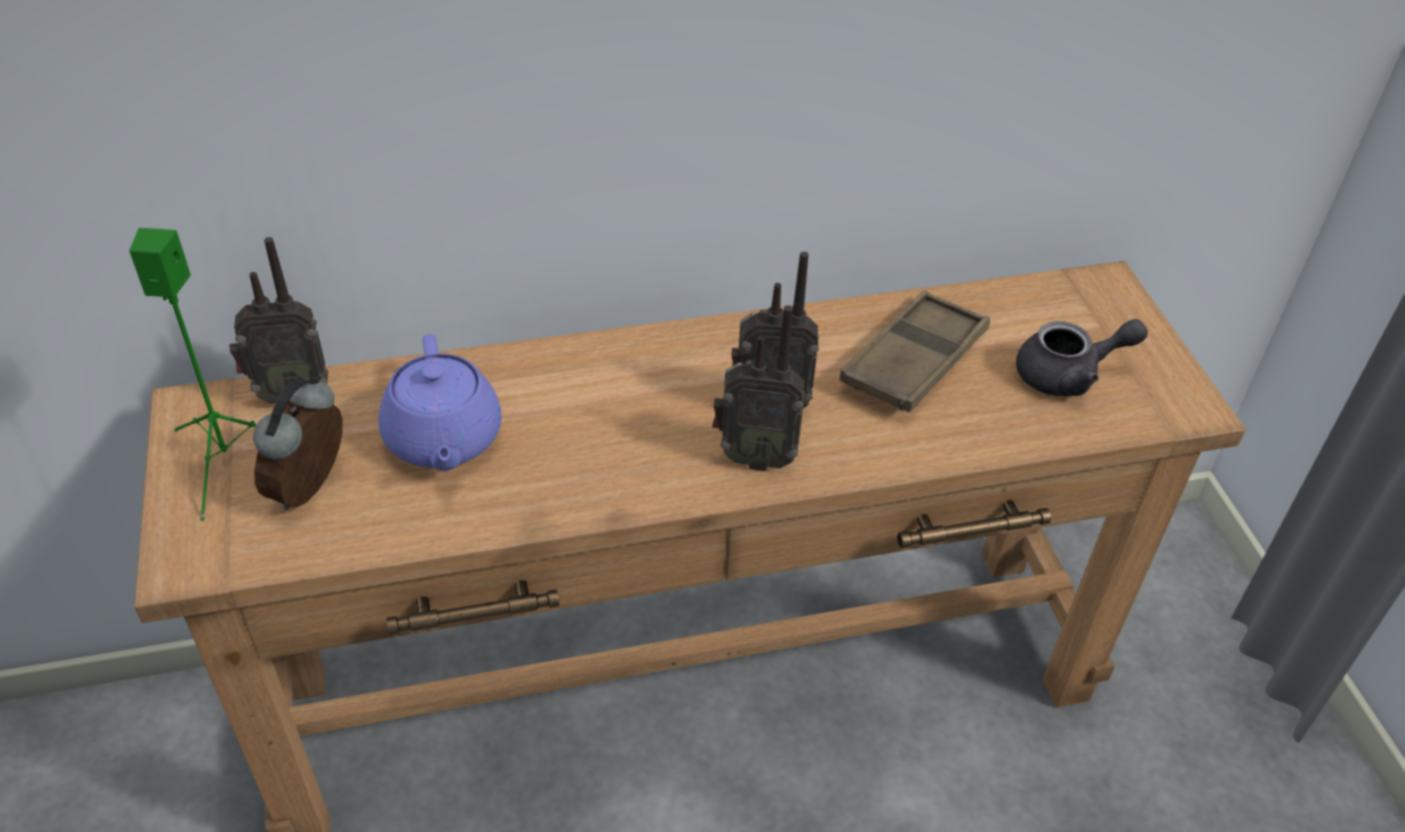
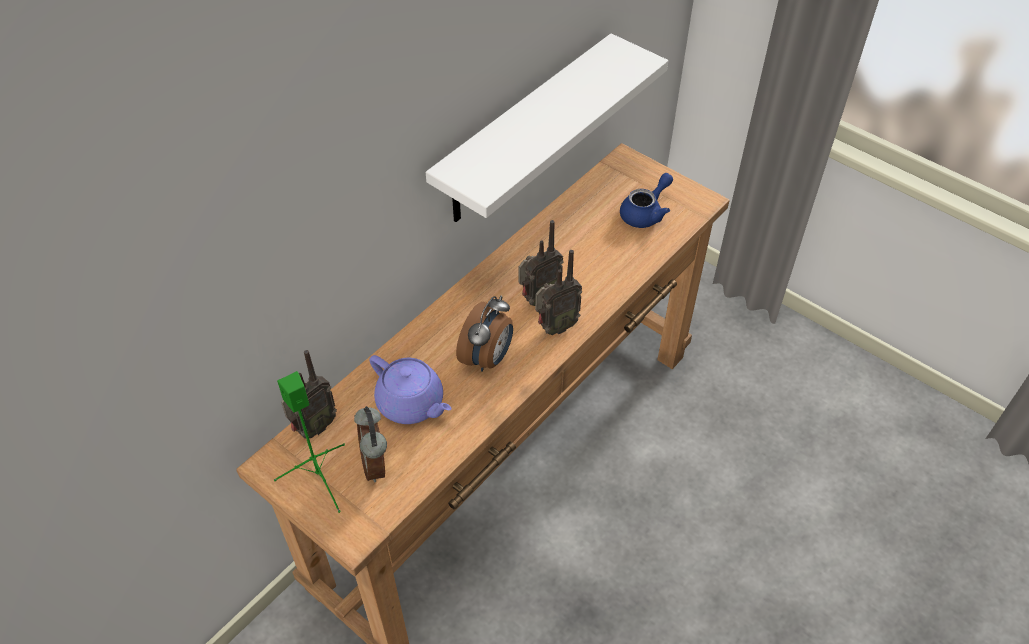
camera: 35 degrees left, 5 degrees up
brown tray [839,291,990,413] -> none
grey teapot [1016,319,1148,396] -> blue teapot [620,173,673,228]
none -> white shelf [426,33,668,222]
none -> alarm clock [456,296,513,372]

